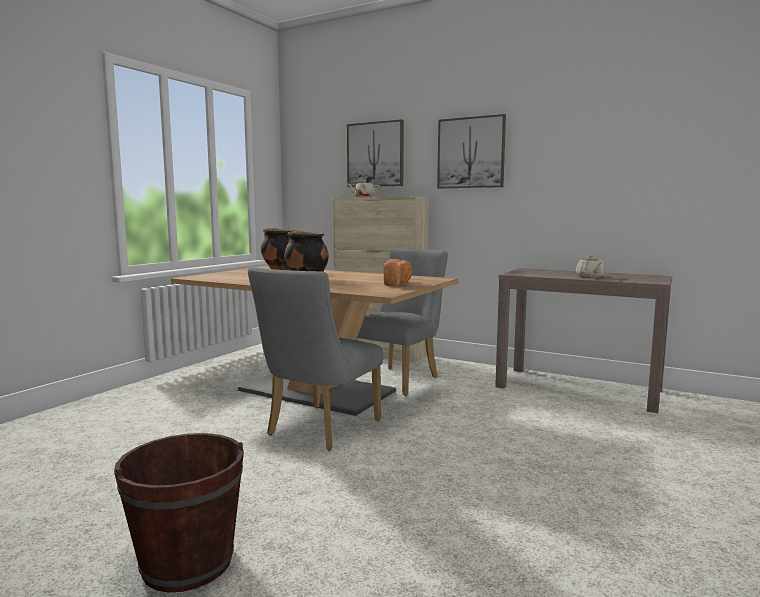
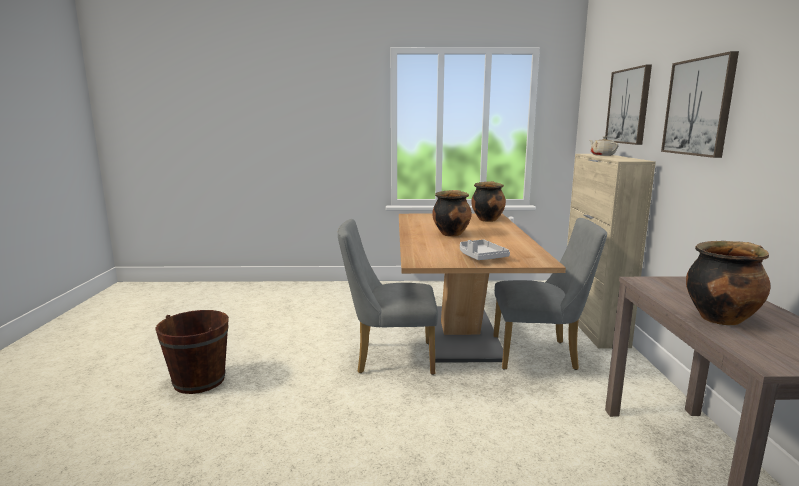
camera: 60 degrees right, 5 degrees up
bread [384,259,412,285] -> grey tray [460,240,510,260]
beige teapot [576,255,605,278] -> cooking pot [686,241,771,325]

